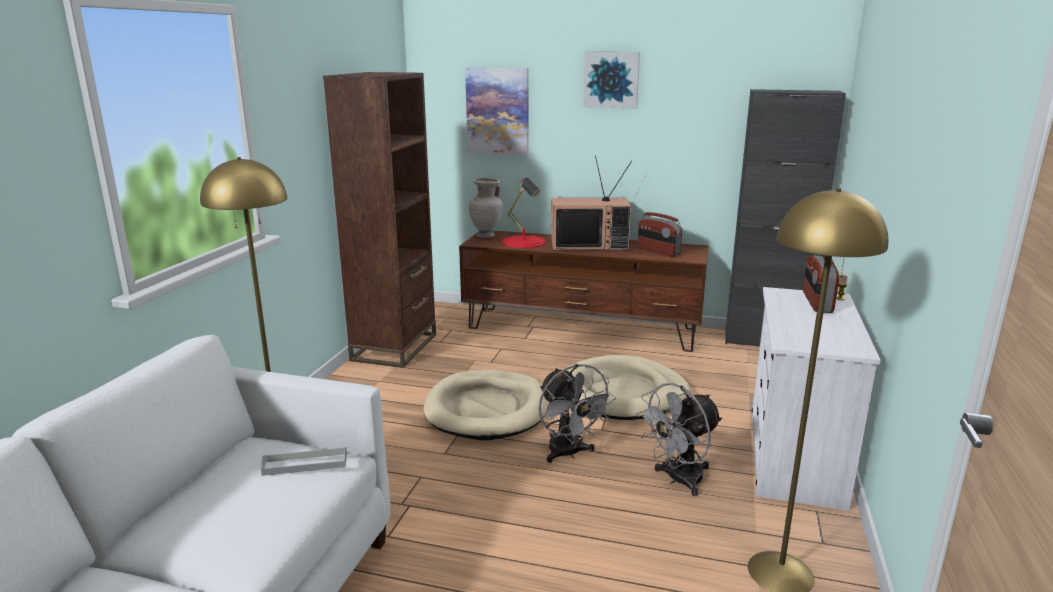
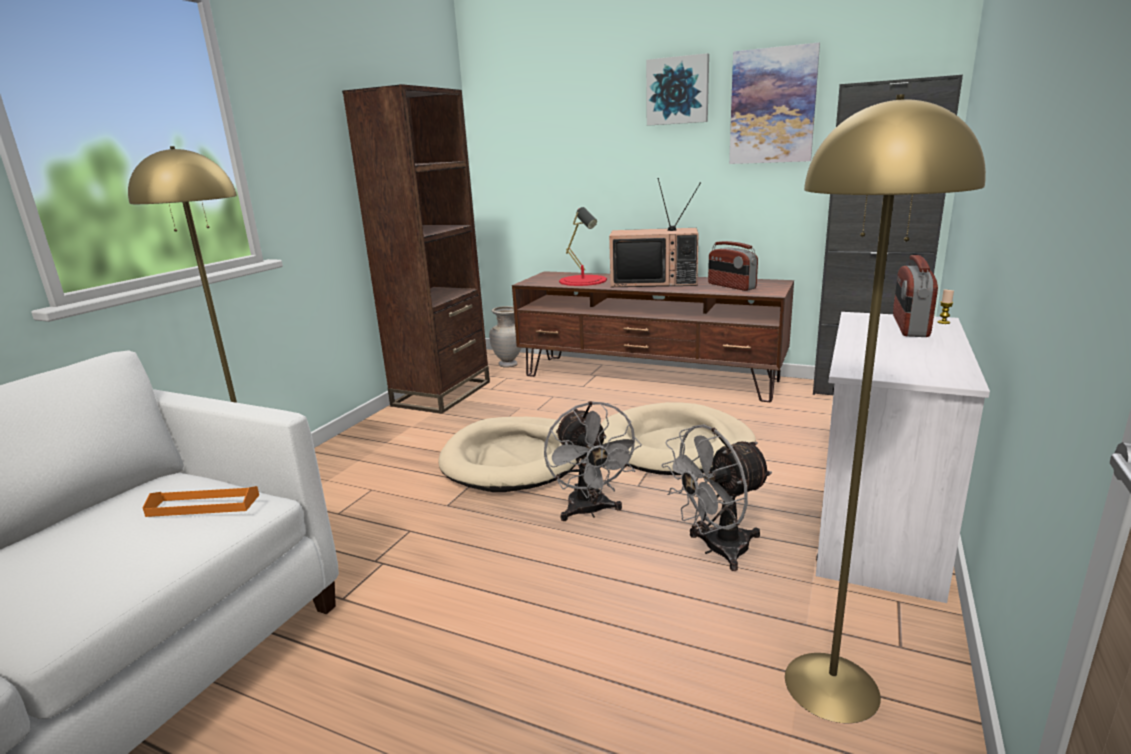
camera: 10 degrees right, 0 degrees up
grey tray [261,447,347,476] -> orange tray [143,486,259,517]
picture [465,67,528,156] -> picture moved to [729,42,820,164]
beige vase [469,178,503,238] -> beige vase moved to [489,306,522,368]

